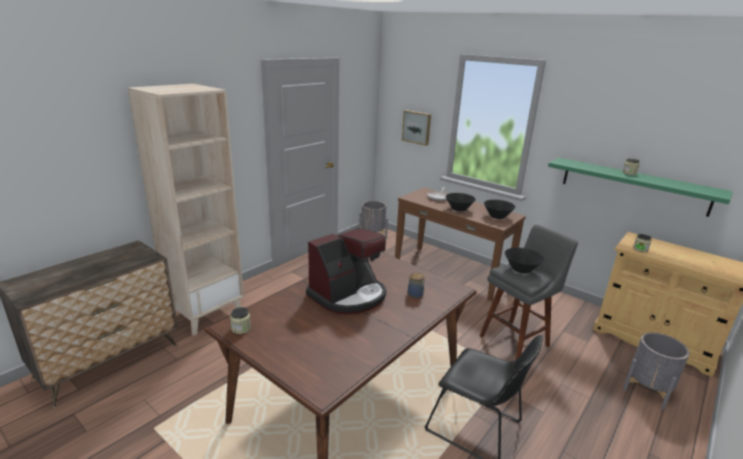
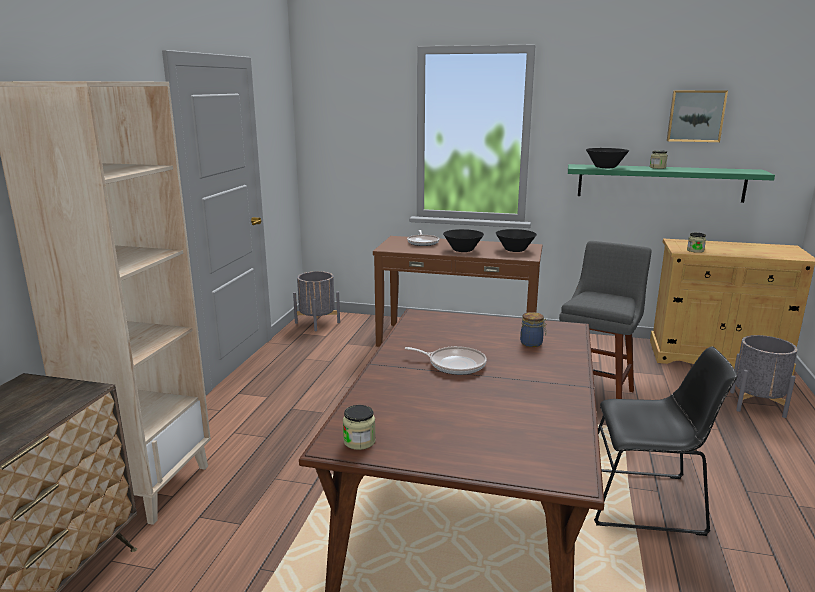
camera: 25 degrees left, 5 degrees down
coffee machine [306,229,386,314] -> frying pan [405,346,487,375]
picture [402,110,431,146] -> picture moved to [667,90,728,142]
black bowl [505,248,544,273] -> black bowl moved to [586,148,629,168]

